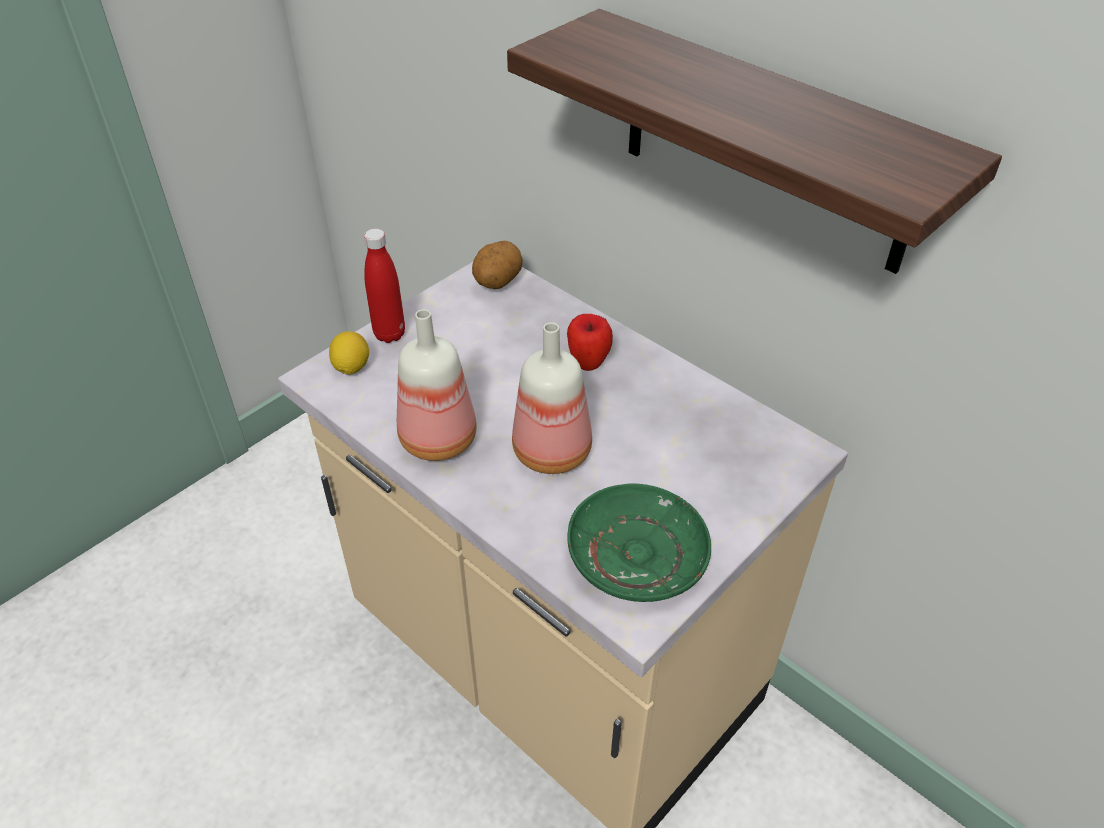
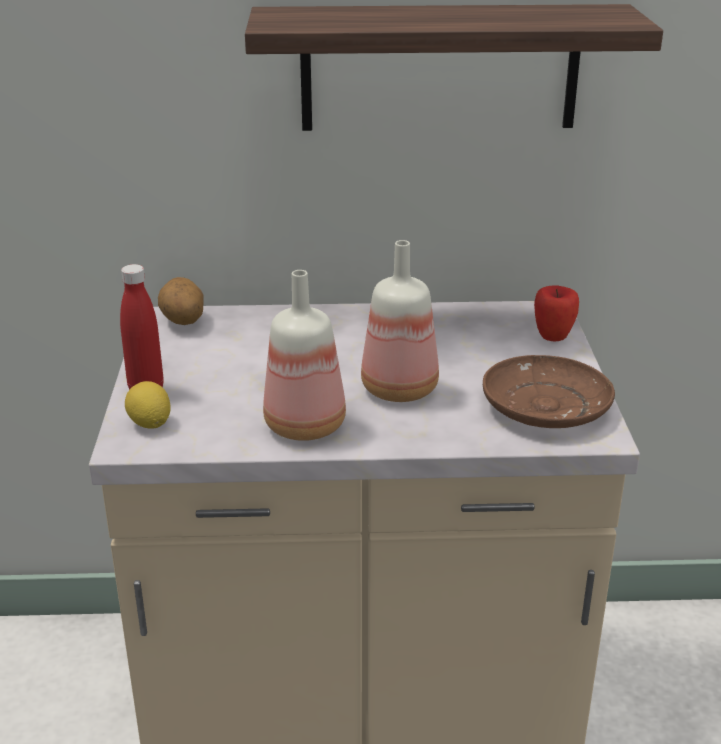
camera: 45 degrees left, 15 degrees down
apple [567,314,613,371] -> apple moved to [534,285,579,341]
green plate [567,483,711,602] -> brown plate [483,355,615,428]

